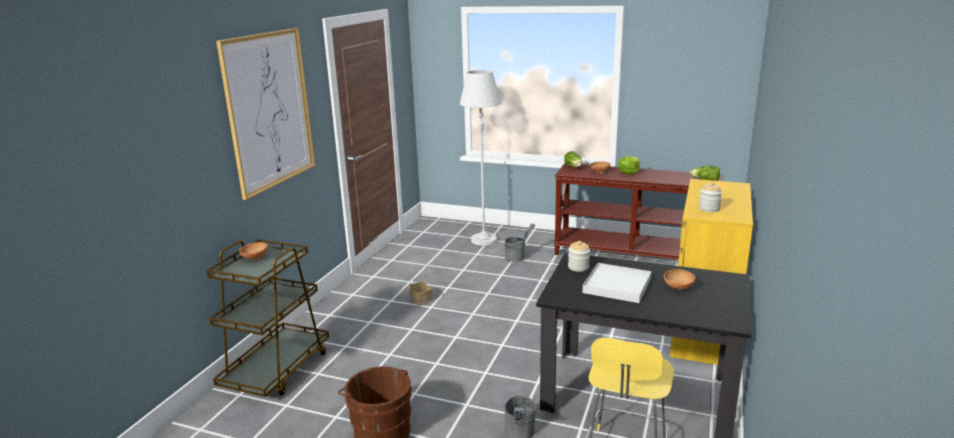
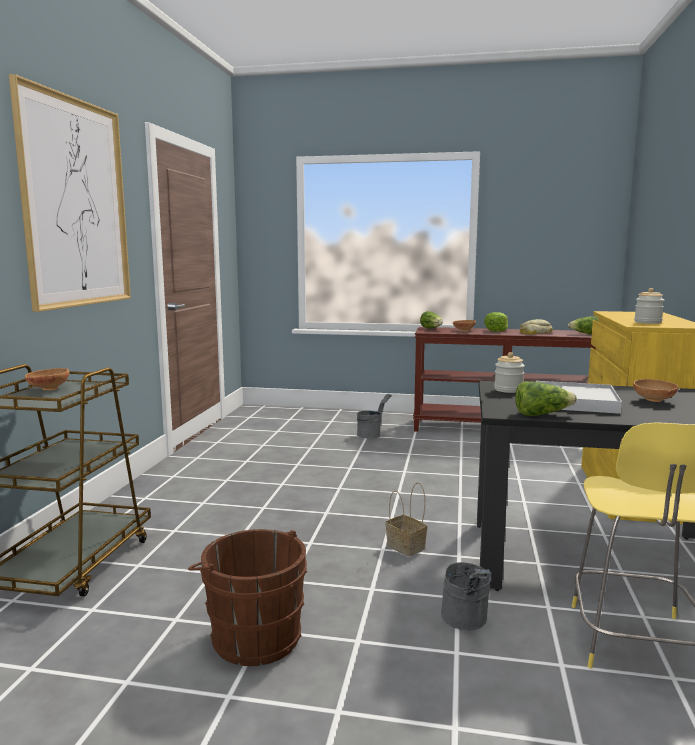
camera: 10 degrees left, 10 degrees down
basket [408,264,431,306] -> basket moved to [386,483,427,556]
white floor lamp [460,70,502,246] -> none
none -> lettuce [515,381,577,416]
none -> bread [520,319,553,335]

